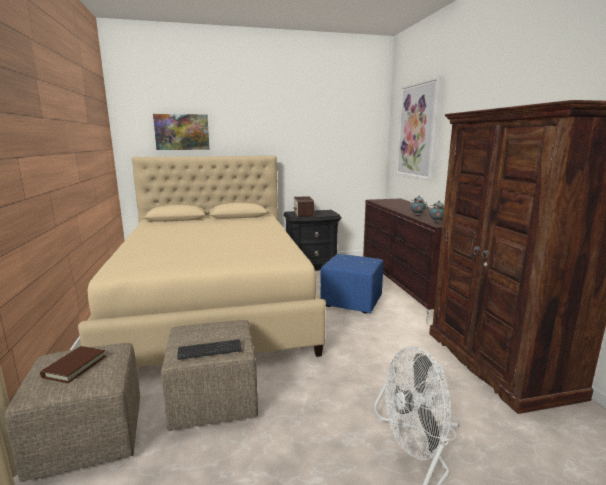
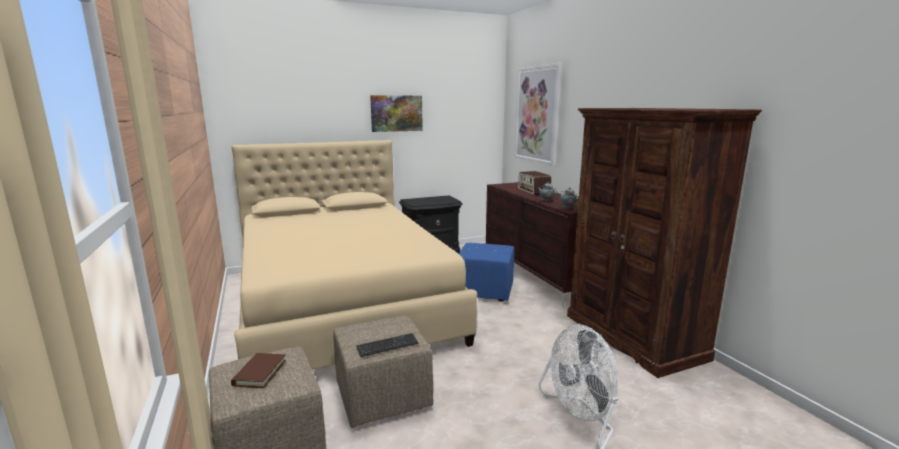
camera: 10 degrees left, 0 degrees up
picture [153,114,210,150] -> picture moved to [370,95,423,132]
radio [293,196,314,217] -> radio moved to [518,171,551,195]

